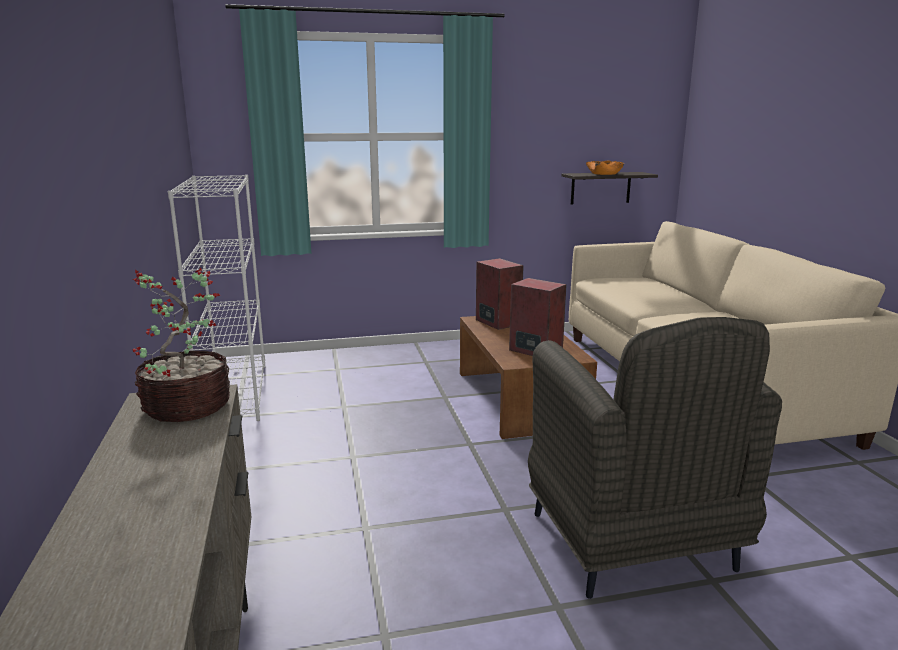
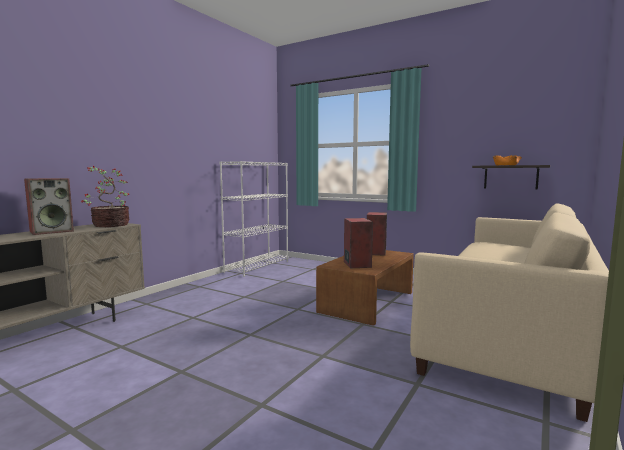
camera: 45 degrees right, 10 degrees down
grey armchair [528,317,782,599] -> none
none -> speaker [24,178,74,235]

